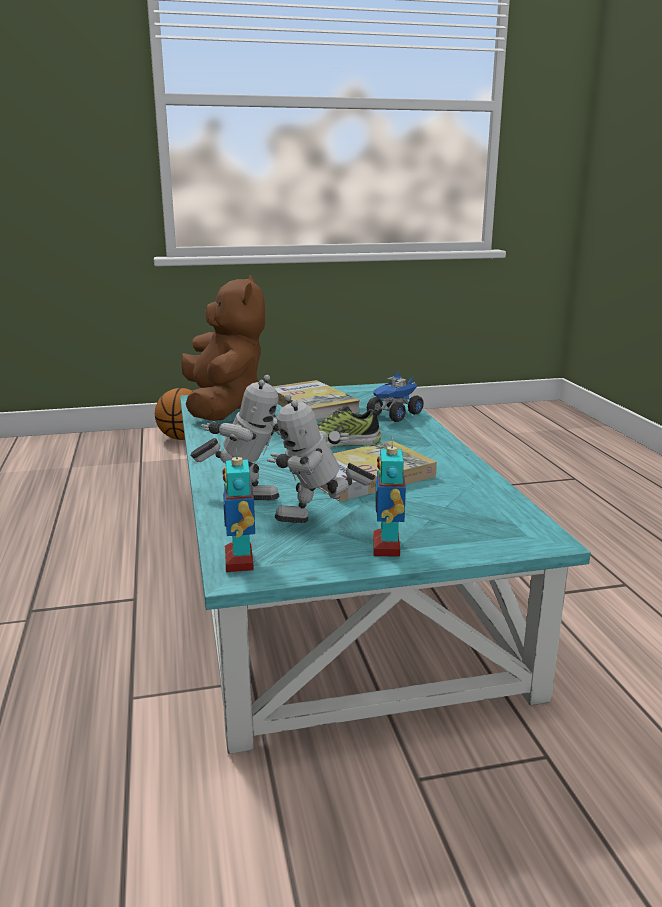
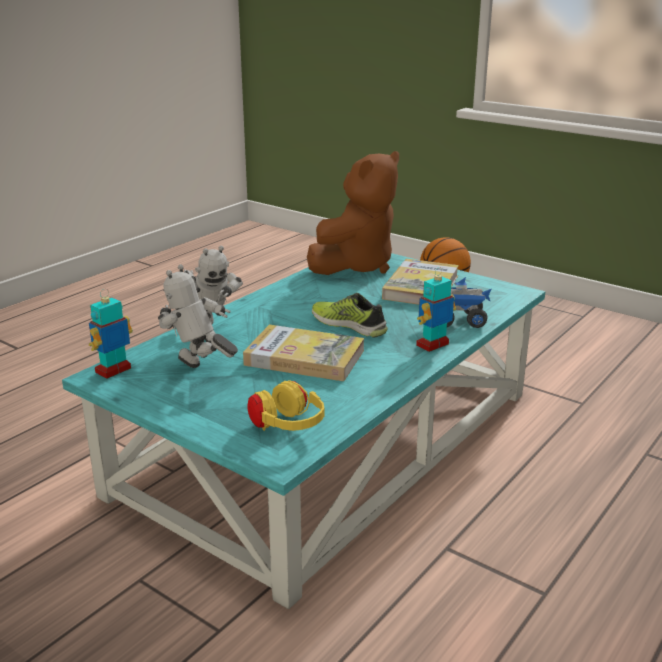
camera: 50 degrees right, 5 degrees up
toy robot [373,435,406,557] -> toy robot moved to [416,267,456,352]
none -> yellow headphones [247,380,324,431]

